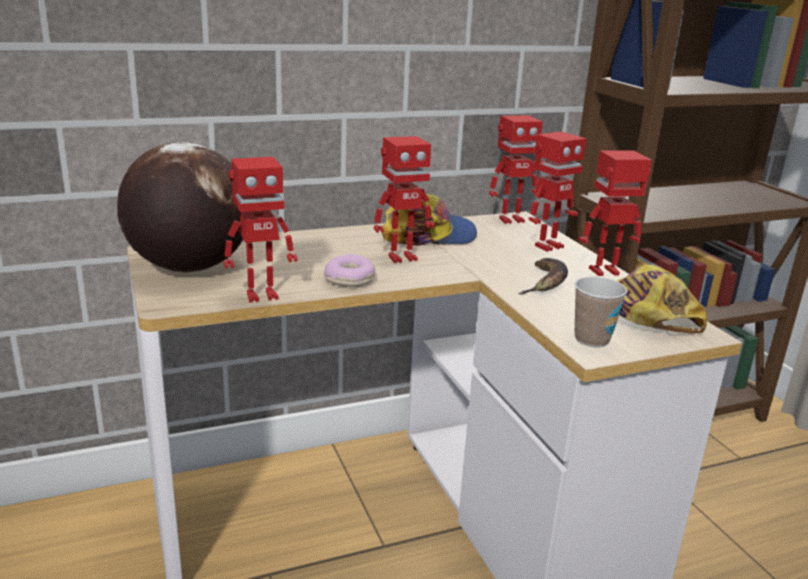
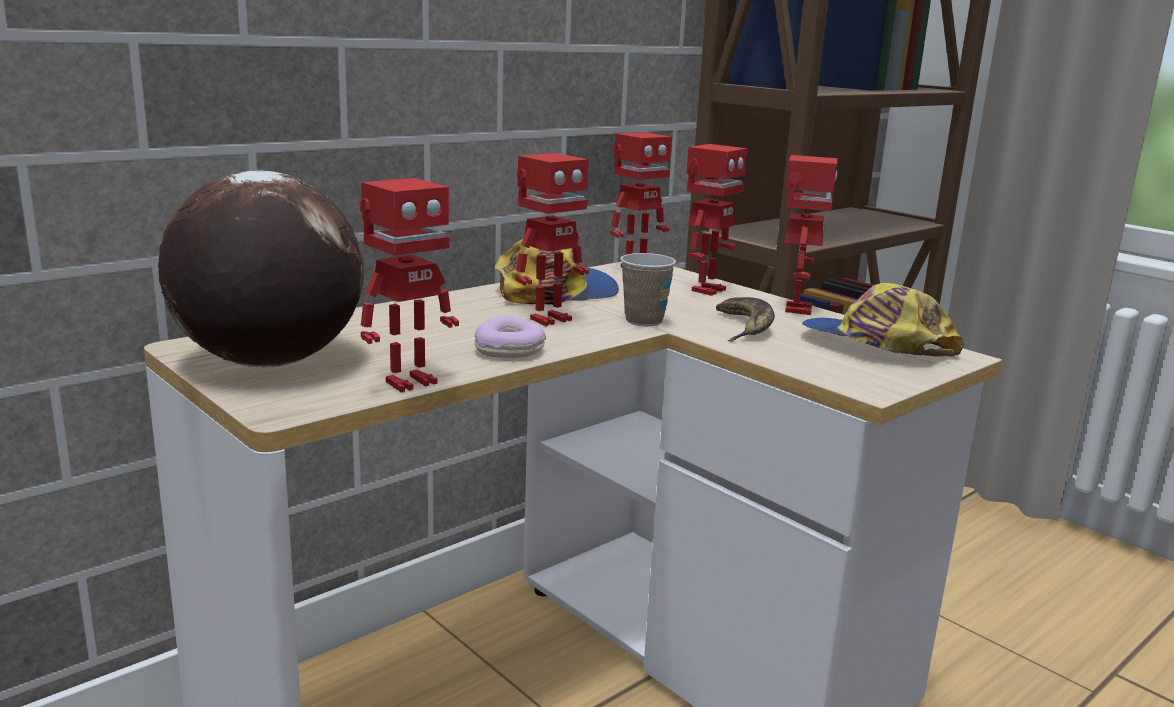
camera: 20 degrees left, 5 degrees down
cup [575,277,627,347] -> cup moved to [620,253,676,326]
toy robot [578,150,652,276] -> toy robot turned 135 degrees clockwise [784,155,837,315]

